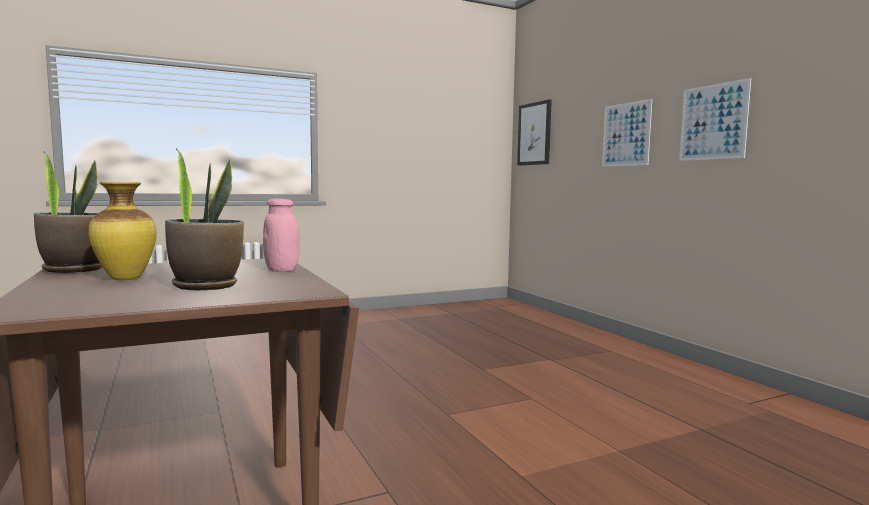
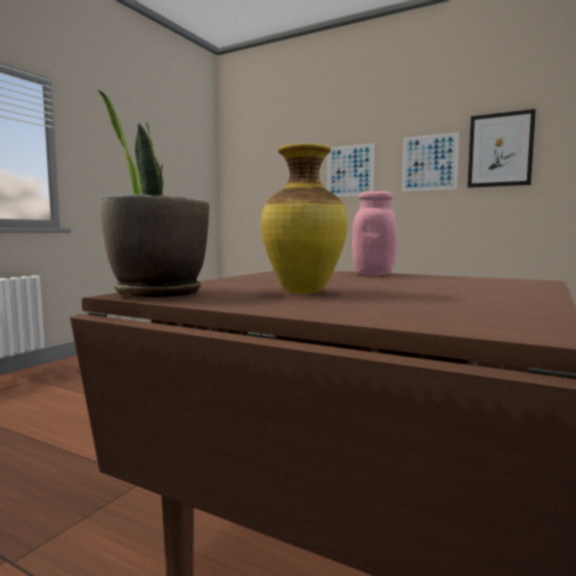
camera: 35 degrees left, 0 degrees up
potted plant [165,149,244,290] -> none
picture [517,99,552,165] -> picture moved to [468,109,536,188]

